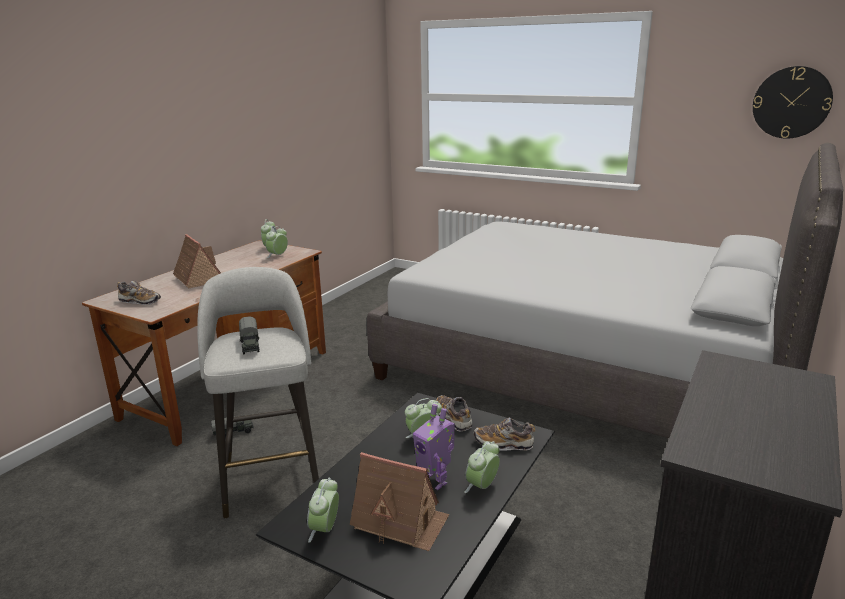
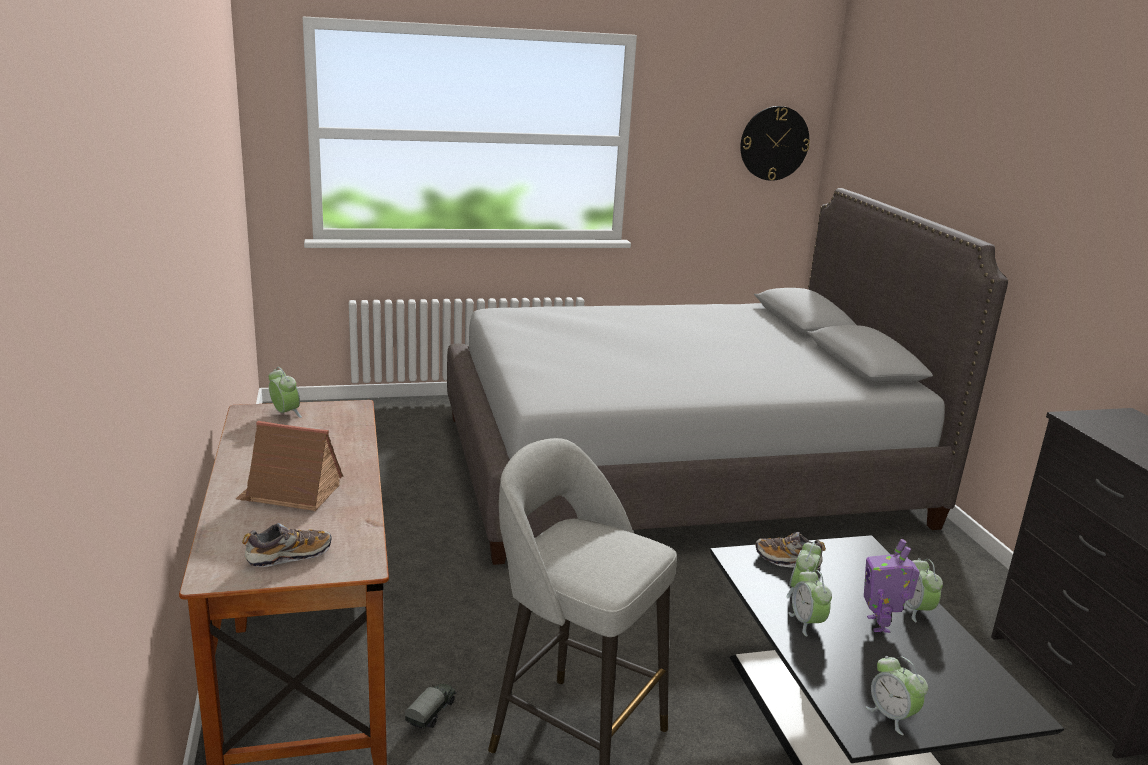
camera: 45 degrees left, 0 degrees up
toy truck [239,316,259,354] -> none
alarm clock [266,226,288,258] -> alarm clock moved to [788,569,832,637]
toy house [350,452,449,551] -> none
toy robot [413,404,455,490] -> toy robot turned 90 degrees clockwise [864,539,920,633]
shoe [474,417,536,451] -> none

